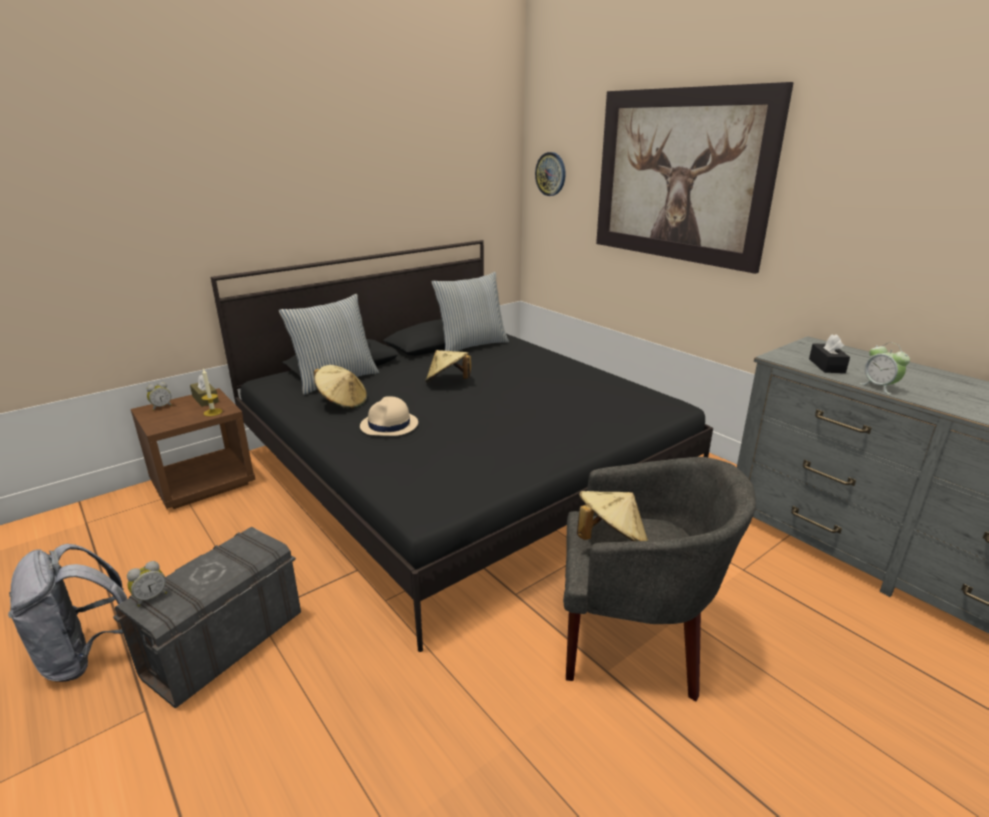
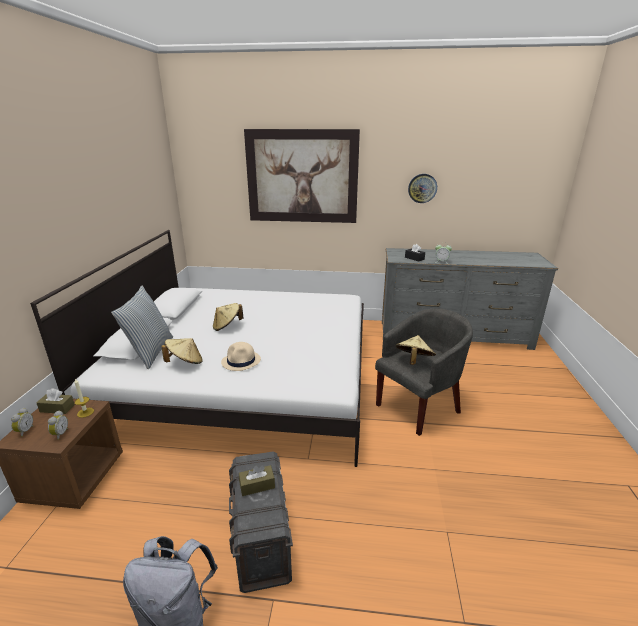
camera: 45 degrees left, 0 degrees up
alarm clock [127,561,167,606] -> alarm clock moved to [48,410,68,440]
black bed [211,240,713,652] -> white bed [30,230,364,467]
pillow [432,272,509,351] -> none
wall clock [535,152,566,196] -> wall clock moved to [408,174,437,203]
none -> brown tissue box [239,465,275,496]

